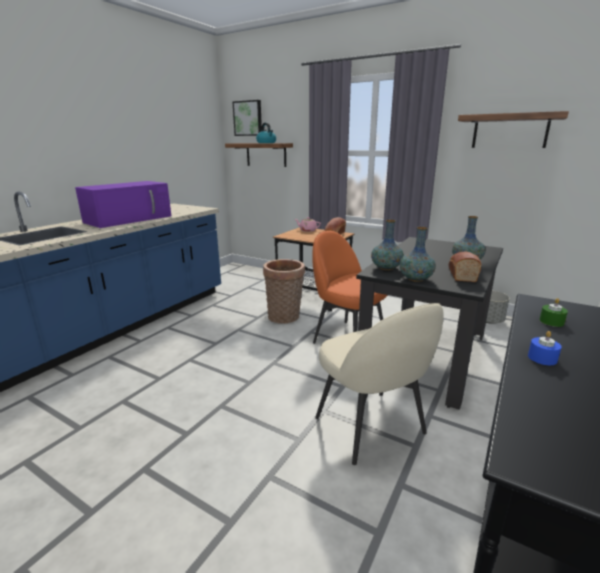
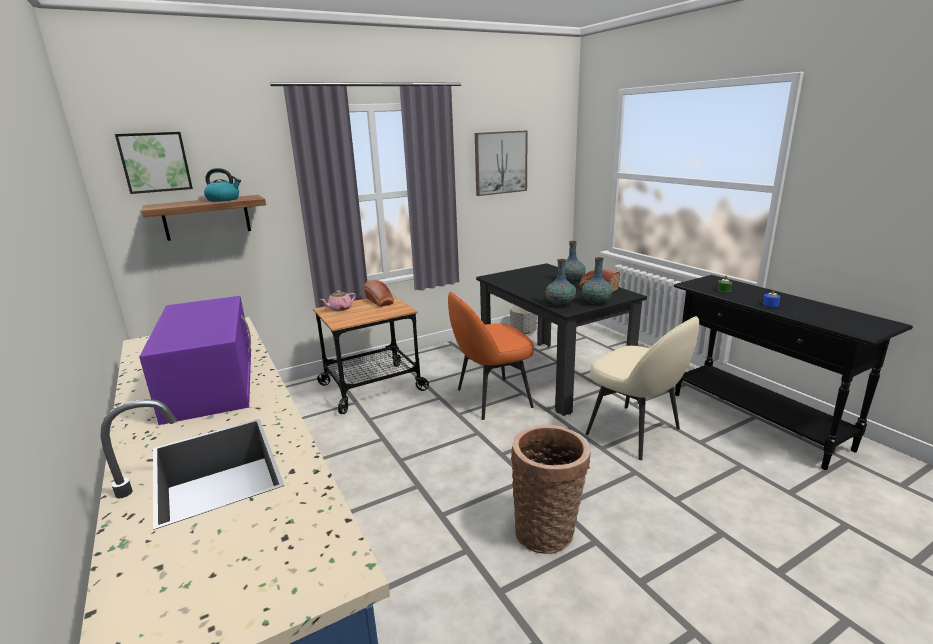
camera: 60 degrees left, 0 degrees up
basket [263,259,305,324] -> basket moved to [511,425,591,554]
beige chair [315,303,444,465] -> beige chair turned 45 degrees clockwise [586,316,699,460]
shelf [458,111,569,148] -> picture [475,131,528,196]

